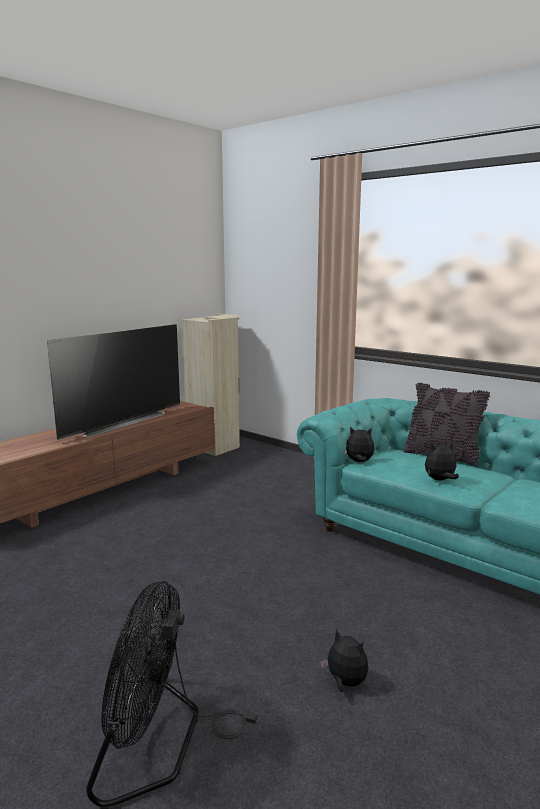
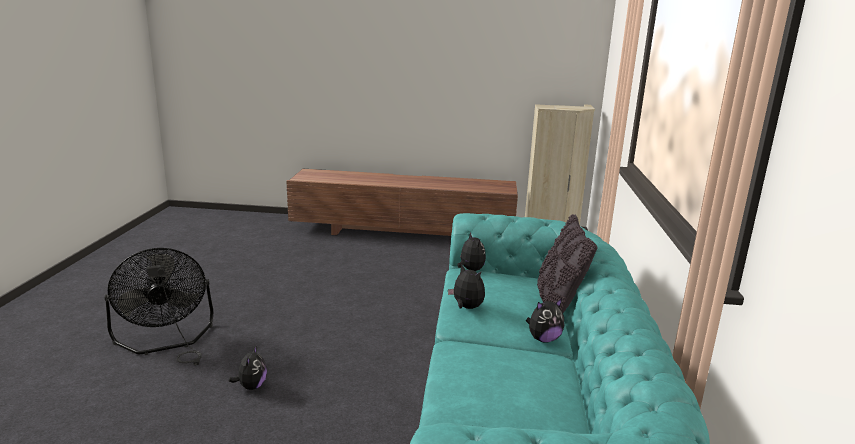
camera: 55 degrees right, 5 degrees up
television [47,324,180,440] -> none
none -> plush toy [526,299,564,343]

